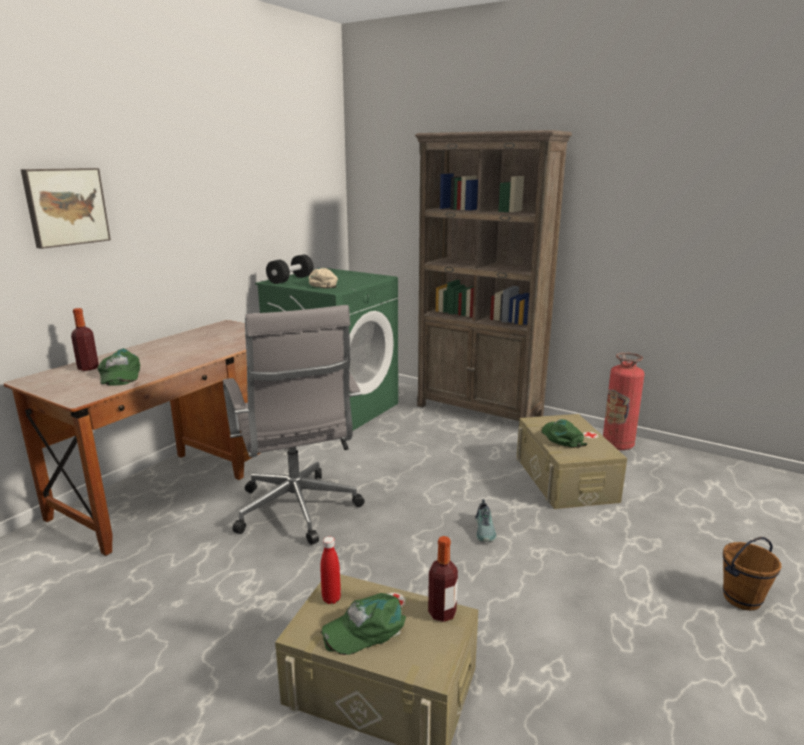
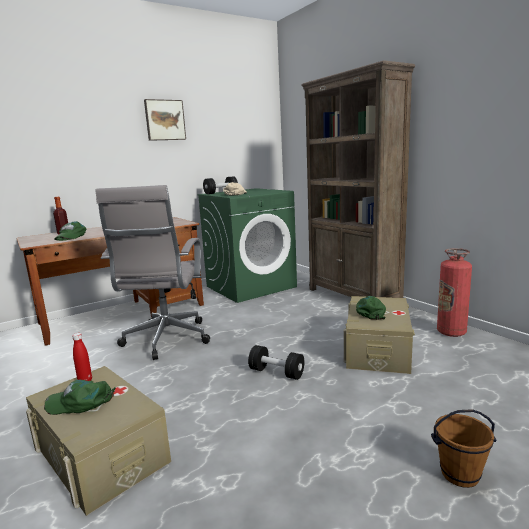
camera: 25 degrees right, 5 degrees down
picture [21,168,111,249] -> picture moved to [144,99,186,141]
bottle [428,536,458,622] -> none
shoe [475,499,497,542] -> black dumbbell [248,345,304,380]

